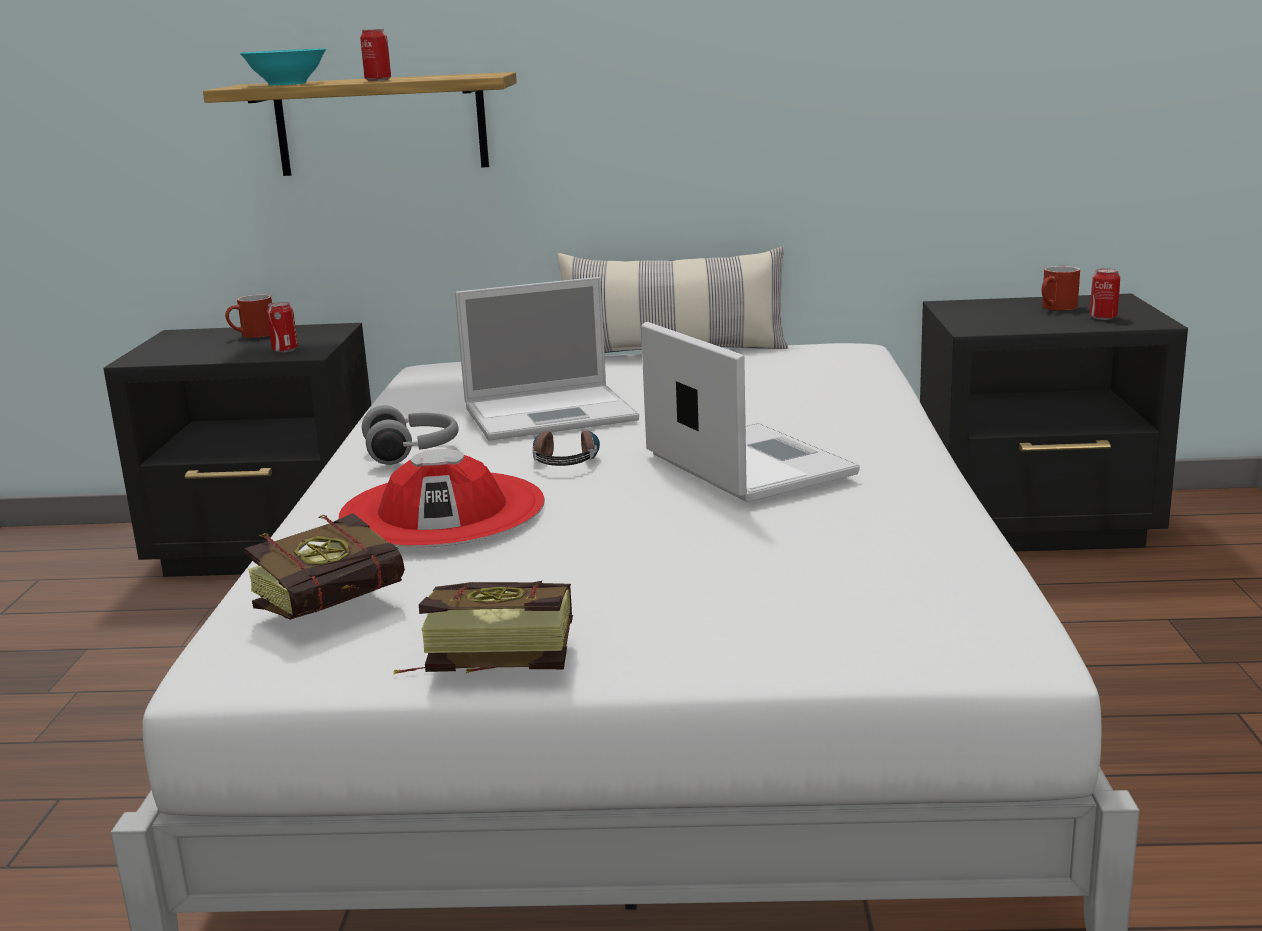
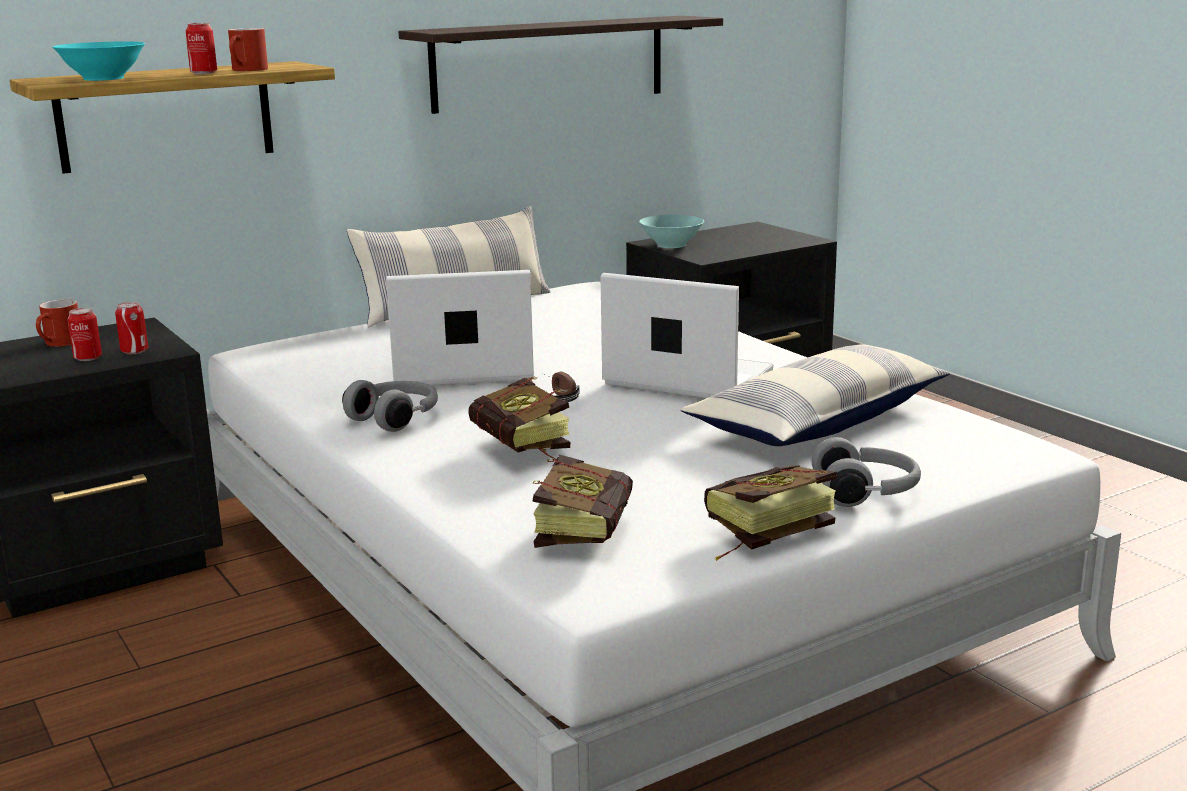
camera: 35 degrees left, 0 degrees up
red hat [338,449,545,547] -> book [468,377,570,460]
laptop [455,277,639,441] -> laptop turned 135 degrees counterclockwise [386,270,534,385]
red mug [1042,266,1080,311] -> red mug moved to [228,28,268,71]
can [1090,268,1120,320] -> can moved to [68,308,102,361]
none -> shelf [398,16,723,114]
none -> turquoise bowl [639,215,704,248]
none -> pillow [680,345,950,446]
none -> grey headphones [812,437,921,507]

